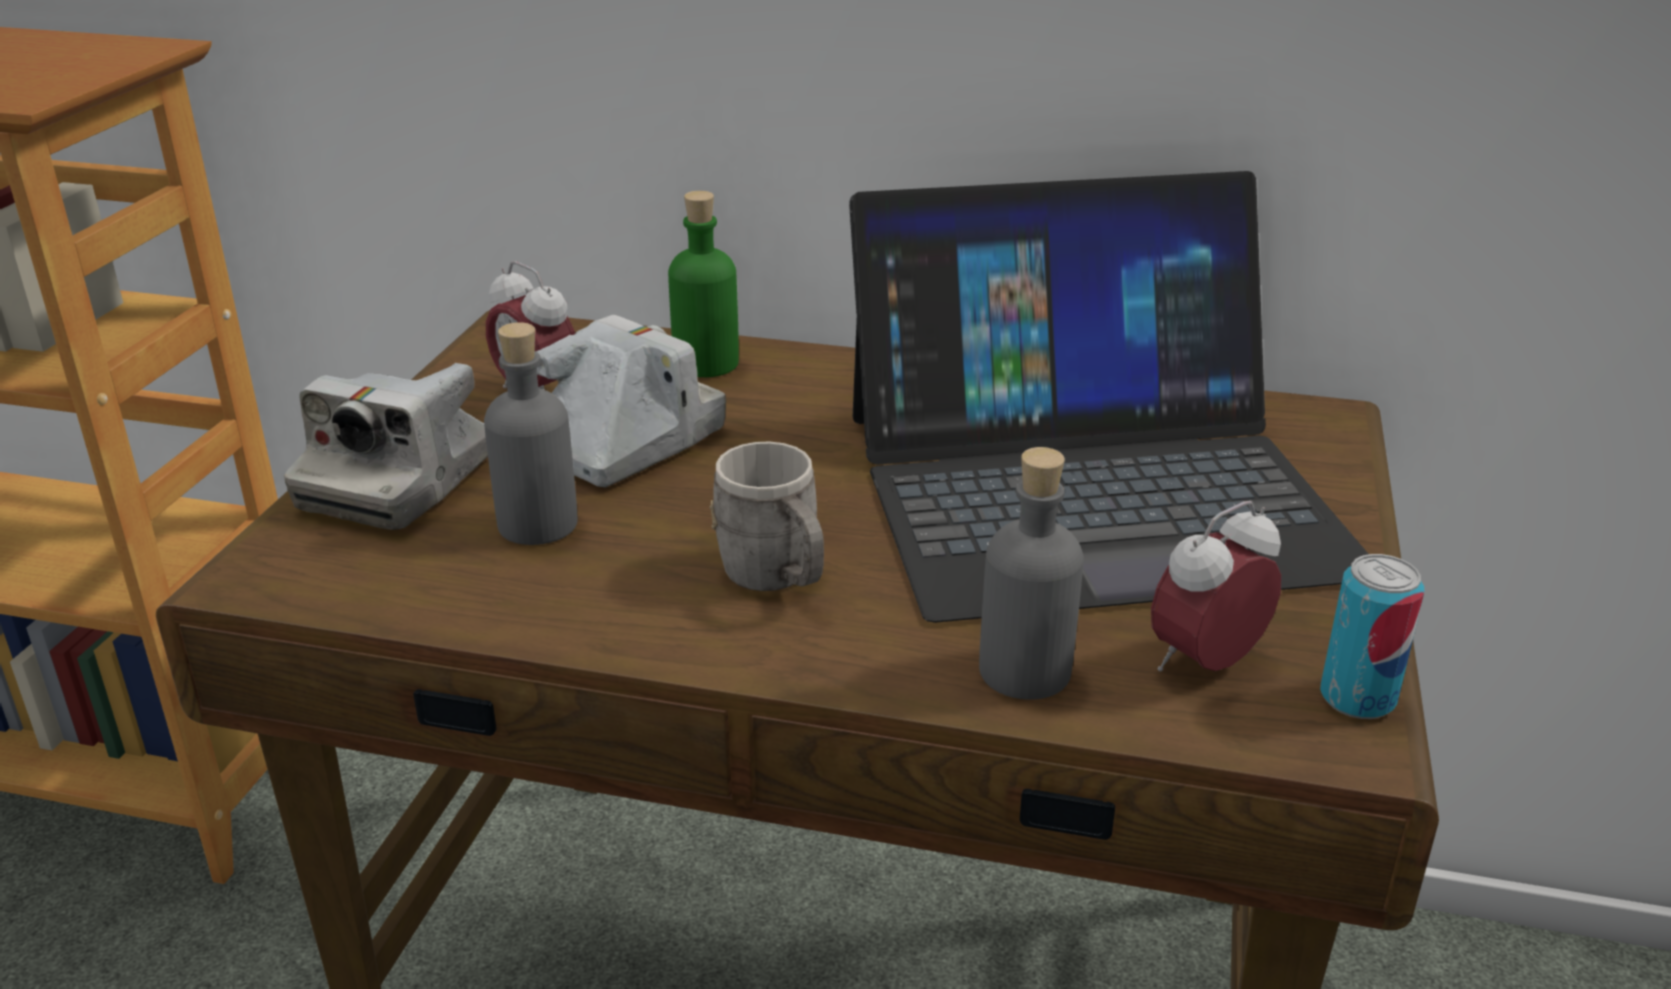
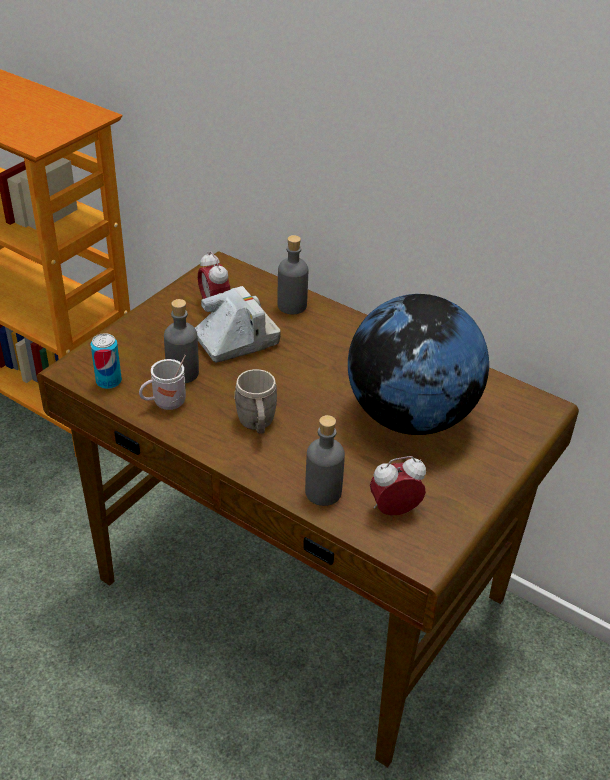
camera: 20 degrees right, 10 degrees up
camera [284,363,488,530] -> none
green bottle [668,191,739,377] -> grey bottle [277,235,308,314]
laptop [849,171,1368,623] -> globe [348,294,489,435]
can [1320,554,1424,719] -> can moved to [91,333,122,389]
none -> white mug [139,355,186,410]

